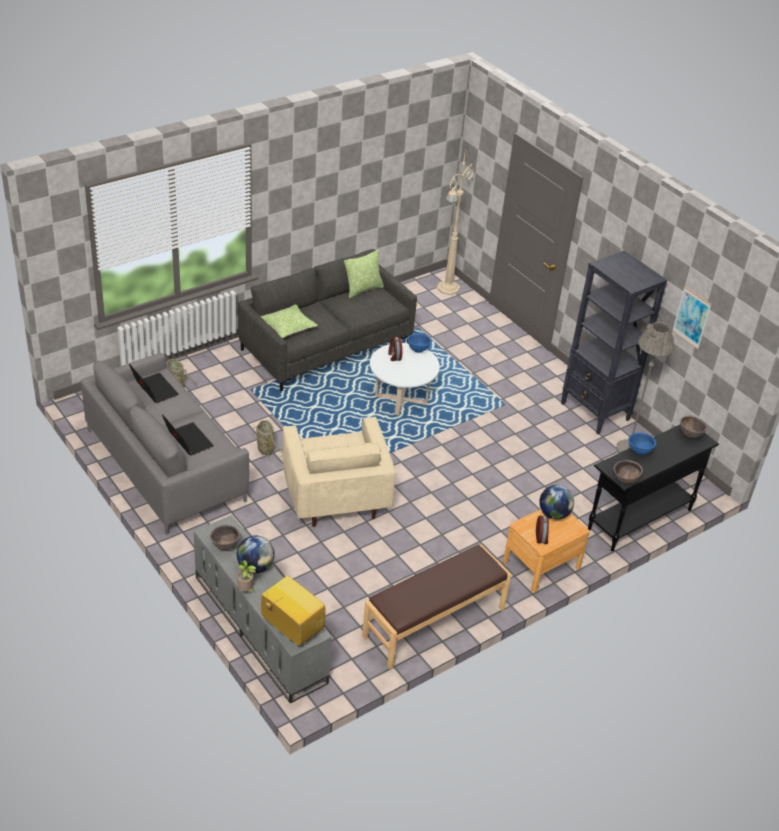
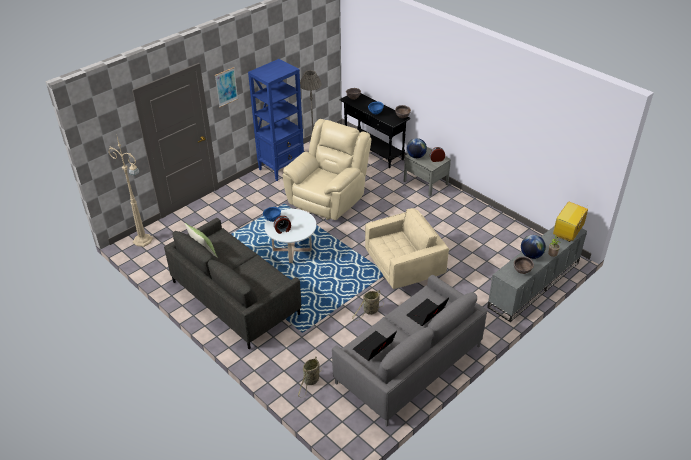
camera: 95 degrees left, 0 degrees up
pillow [260,304,318,338] -> none
brown bench [362,544,511,669] -> none
brown nightstand [503,509,590,593] -> grey nightstand [404,147,451,196]
black bookcase [561,250,667,434] -> blue bookcase [248,59,304,181]
picture [672,286,712,350] -> picture moved to [215,67,238,107]
none -> beige armchair [283,119,372,220]

